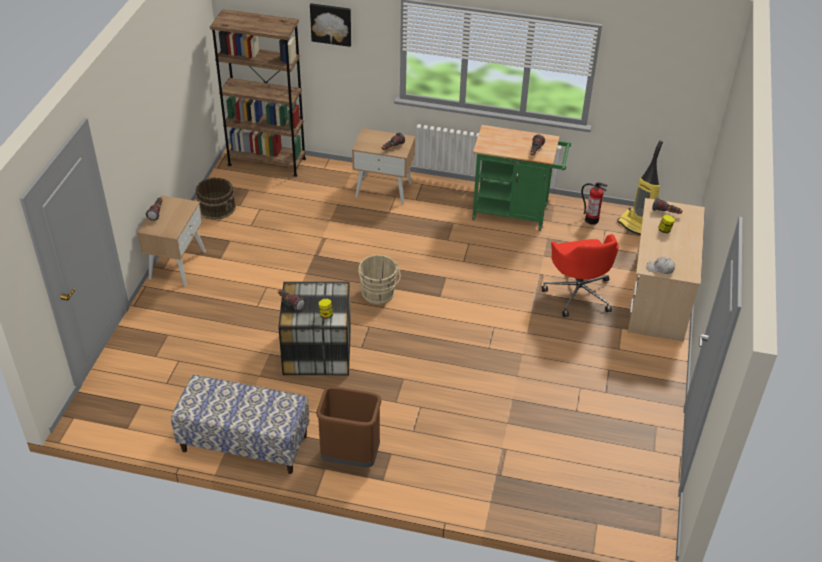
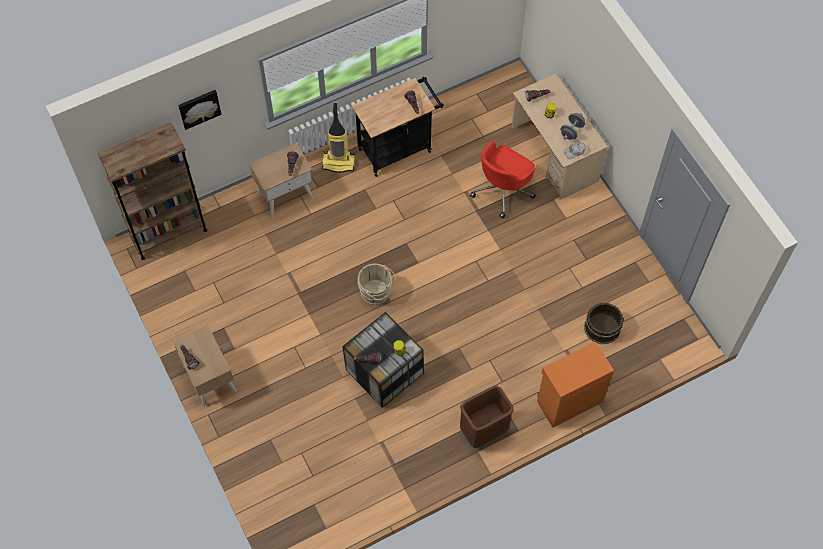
camera: 40 degrees left, 20 degrees up
bench [171,375,310,474] -> none
brown bucket [196,177,236,219] -> brown bucket moved to [584,303,624,344]
green cart [472,125,571,231] -> black cart [352,77,444,177]
red office chair [542,234,619,317] -> red office chair turned 90 degrees clockwise [470,141,536,218]
fire extinguisher [581,182,608,225] -> none
vacuum cleaner [617,140,663,235] -> vacuum cleaner moved to [322,103,355,173]
none -> orange cabinet [537,342,614,428]
none -> grey dumbbell [561,113,586,140]

